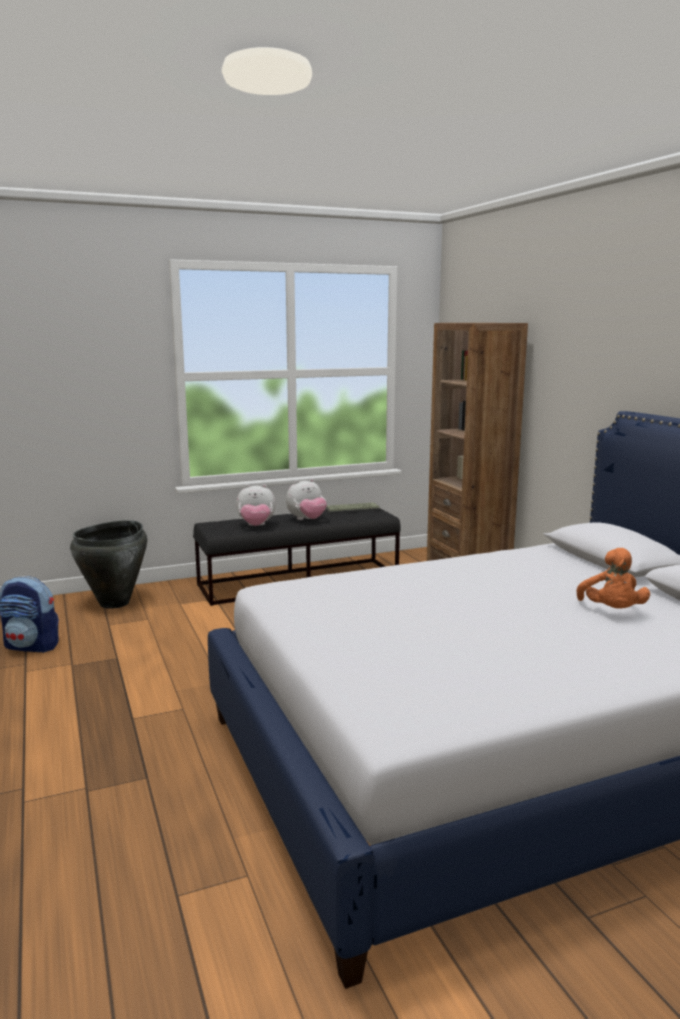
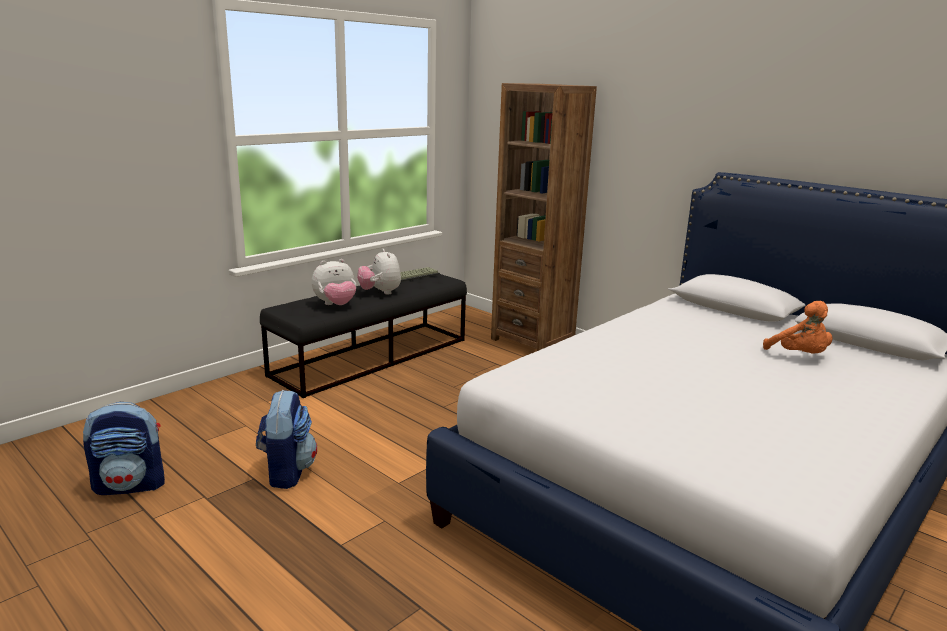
camera: 25 degrees left, 5 degrees up
black vase [70,520,147,609] -> none
plush toy [286,479,327,520] -> plush toy turned 120 degrees clockwise [357,249,401,295]
none -> backpack [256,390,317,489]

